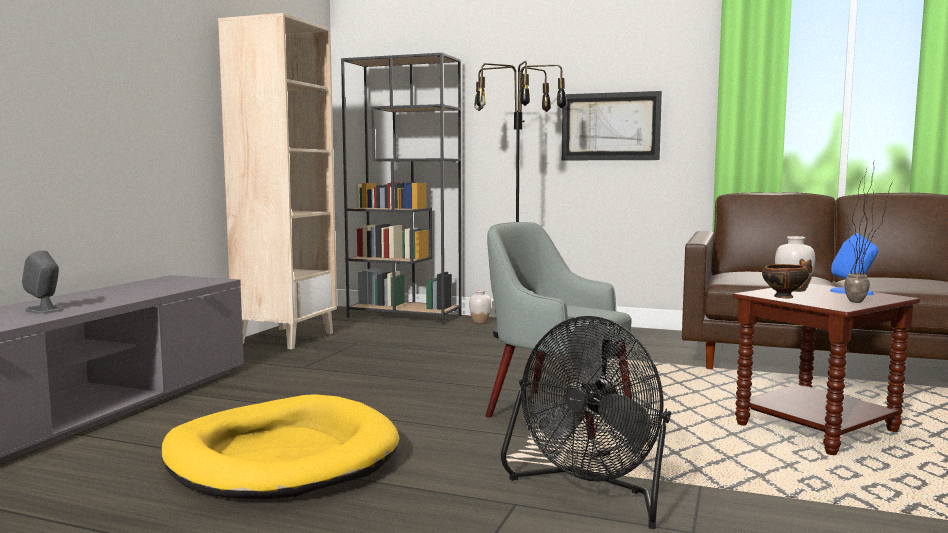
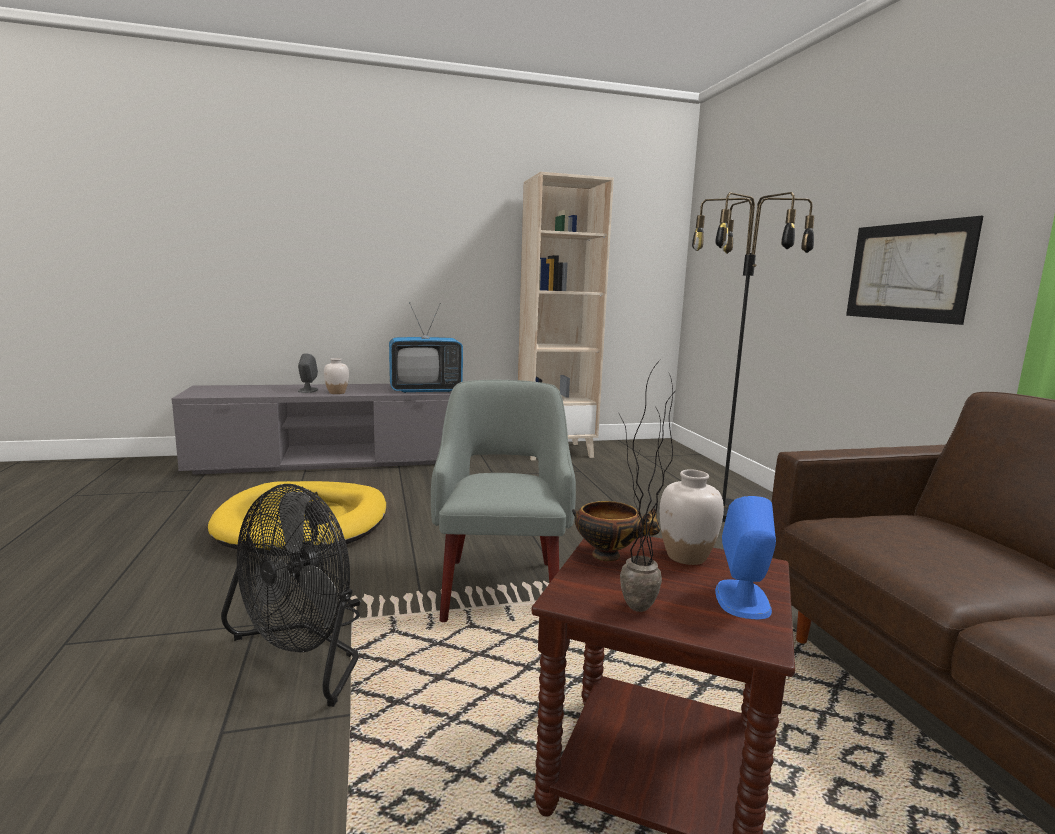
camera: 55 degrees right, 5 degrees up
bookcase [341,53,462,325] -> none
white vase [469,290,492,323] -> white vase moved to [324,358,349,394]
black fan [501,316,671,529] -> black fan turned 60 degrees counterclockwise [221,484,362,707]
none -> television [389,302,463,393]

